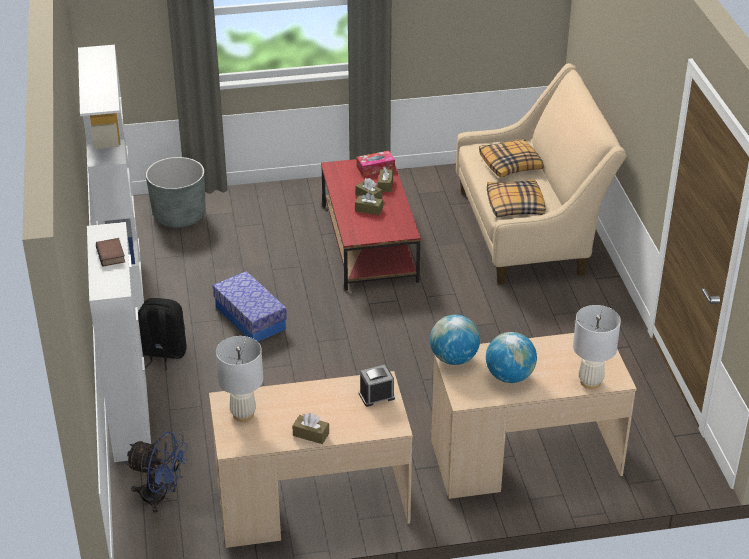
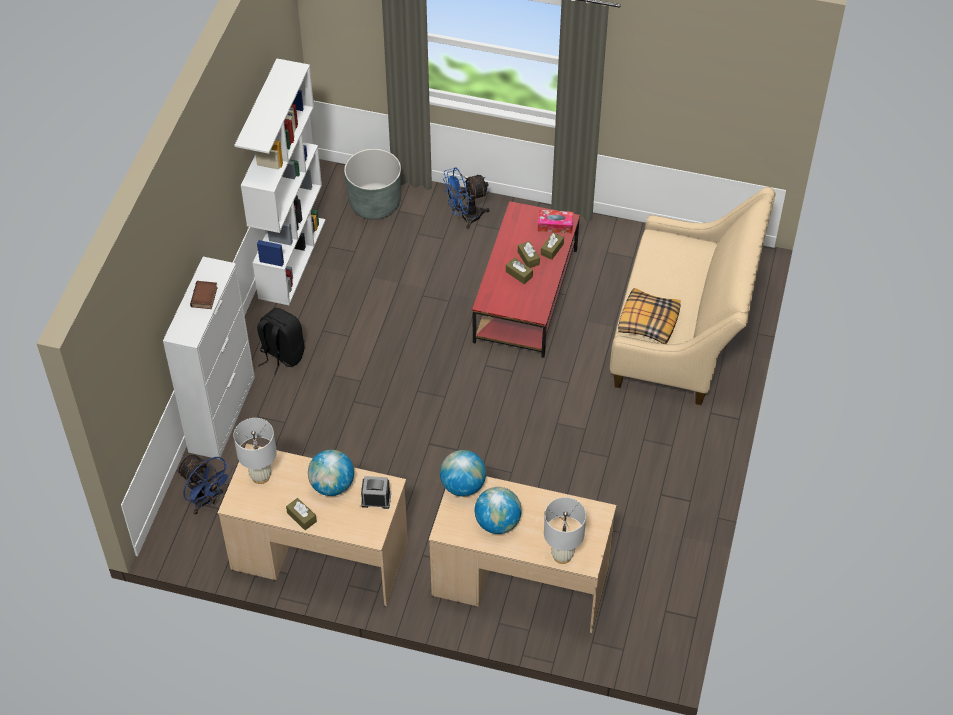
camera: 25 degrees right, 15 degrees up
storage box [213,271,287,342] -> none
pillow [479,138,544,178] -> none
none -> globe [308,450,354,496]
none -> blue fan [443,167,490,229]

